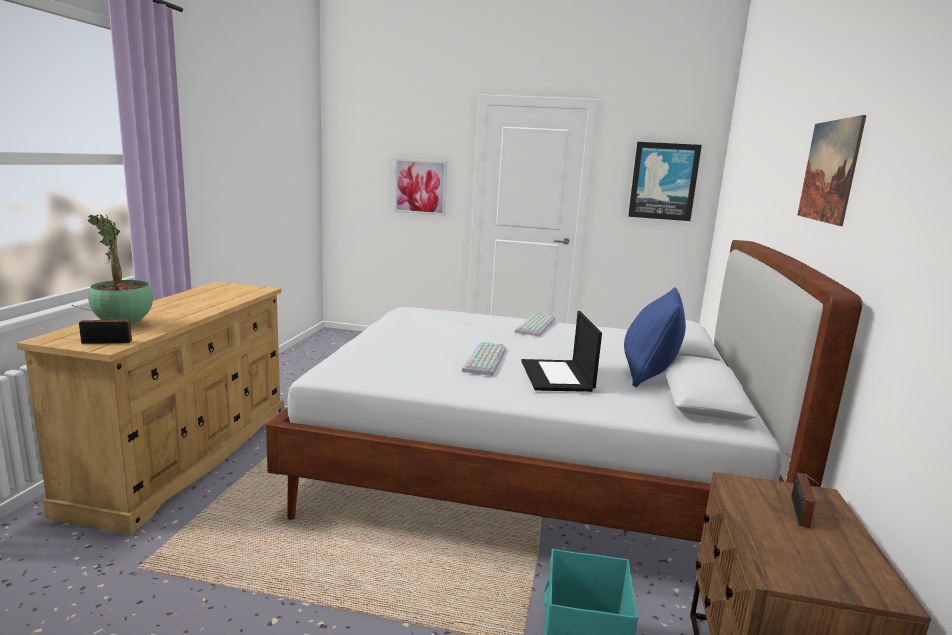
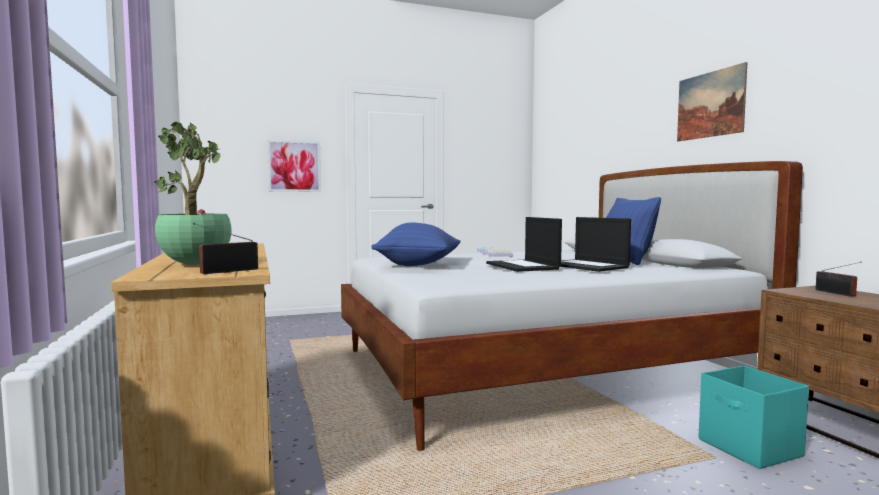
camera: 30 degrees left, 10 degrees down
keyboard [462,342,506,376] -> laptop [486,217,562,272]
picture [628,142,702,221] -> none
none -> blue pillow [371,223,461,266]

